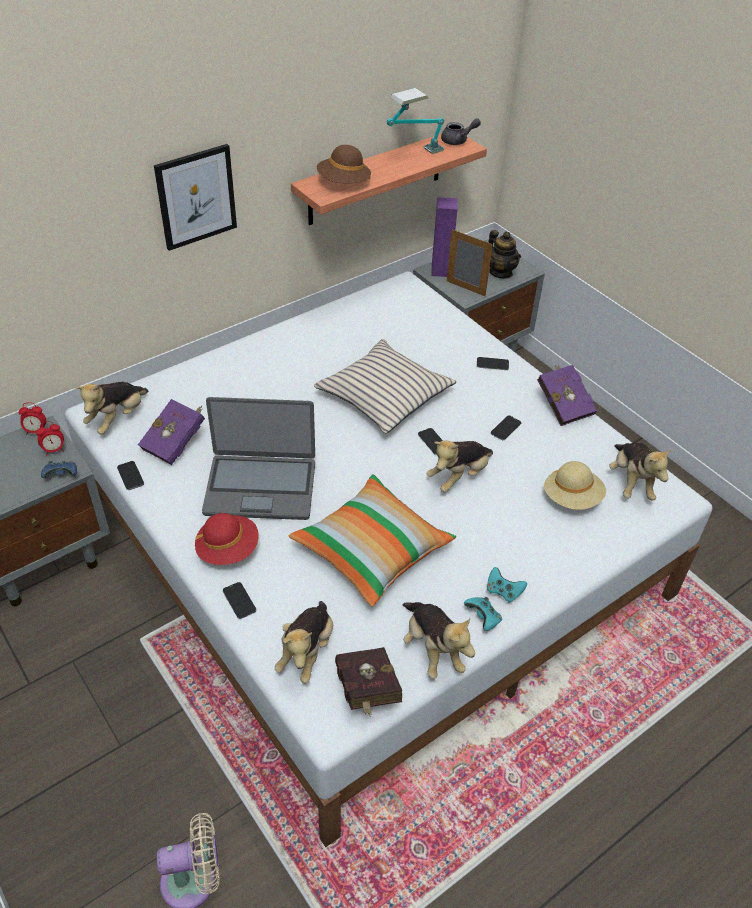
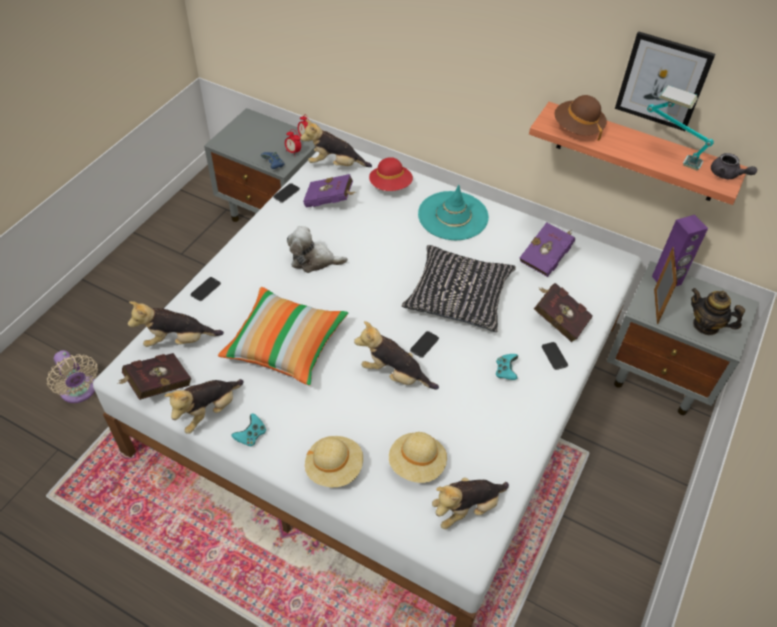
camera: 65 degrees right, 5 degrees up
picture [154,144,237,251] -> picture moved to [615,31,715,131]
red hat [195,513,259,565] -> red hat moved to [369,157,413,191]
laptop [202,397,315,520] -> plush toy [287,226,348,273]
beige pillow [314,339,457,433] -> black pillow [402,245,516,332]
turquoise game controller [487,567,527,603] -> turquoise game controller moved to [496,354,518,380]
teapot [488,230,521,279] -> teapot turned 90 degrees clockwise [691,288,745,335]
phone [491,415,521,440] -> none
purple book [537,364,597,426] -> purple book moved to [520,222,575,277]
none -> beige hat [305,436,363,487]
none -> turquoise hat [418,185,489,240]
none -> red book [534,283,593,342]

